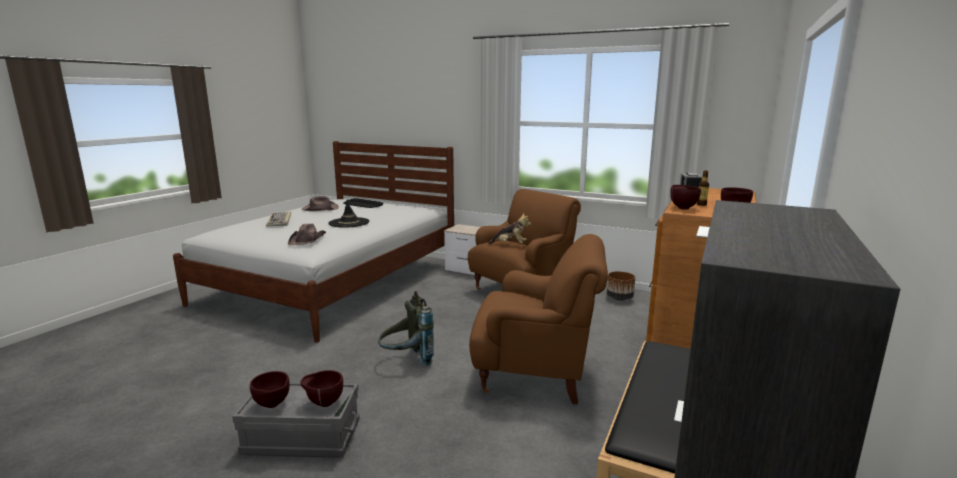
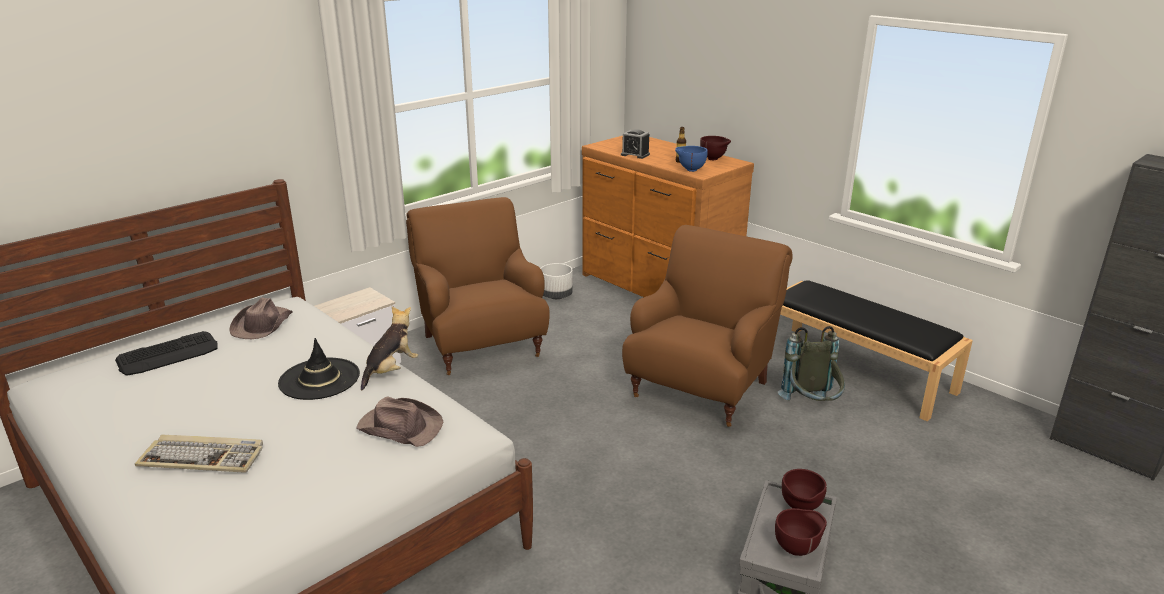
camera: 70 degrees left, 10 degrees up
brown hat [302,196,339,211] -> brown hat moved to [229,297,293,339]
grey backpack [378,291,434,366] -> grey backpack moved to [778,326,845,401]
plush toy [488,213,531,244] -> plush toy moved to [361,306,418,390]
brown planter [607,271,635,301] -> white planter [541,263,573,299]
brown bowl [670,185,701,210] -> blue bowl [675,146,708,172]

